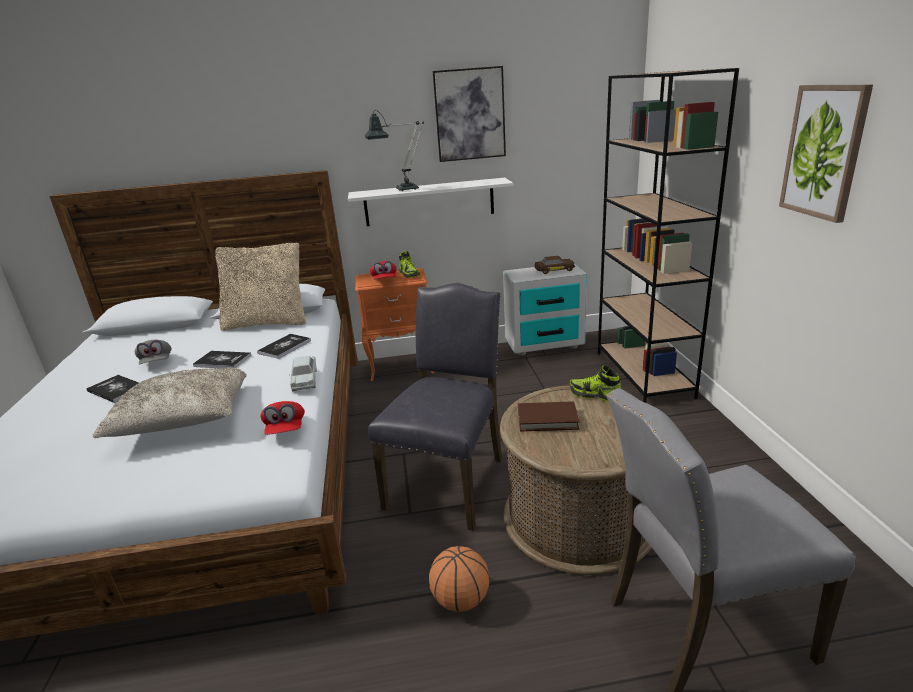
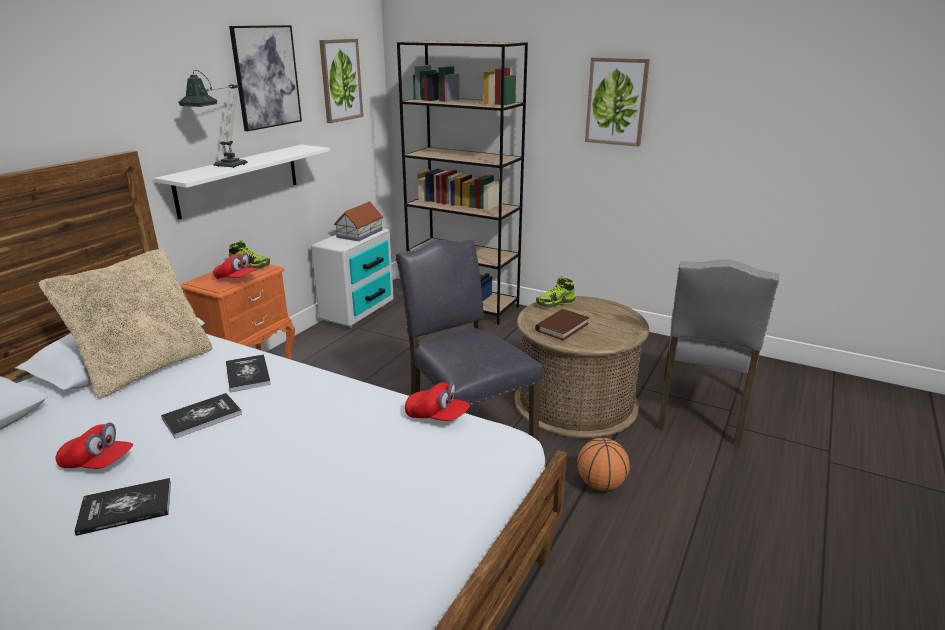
camera: 55 degrees left, 0 degrees up
beige pillow [92,367,247,438] -> none
grey cap [135,340,171,364] -> red cap [55,423,133,469]
white toy car [289,356,317,391] -> none
brown toy car [535,256,575,274] -> toy house [334,201,383,241]
none -> picture [319,39,363,123]

